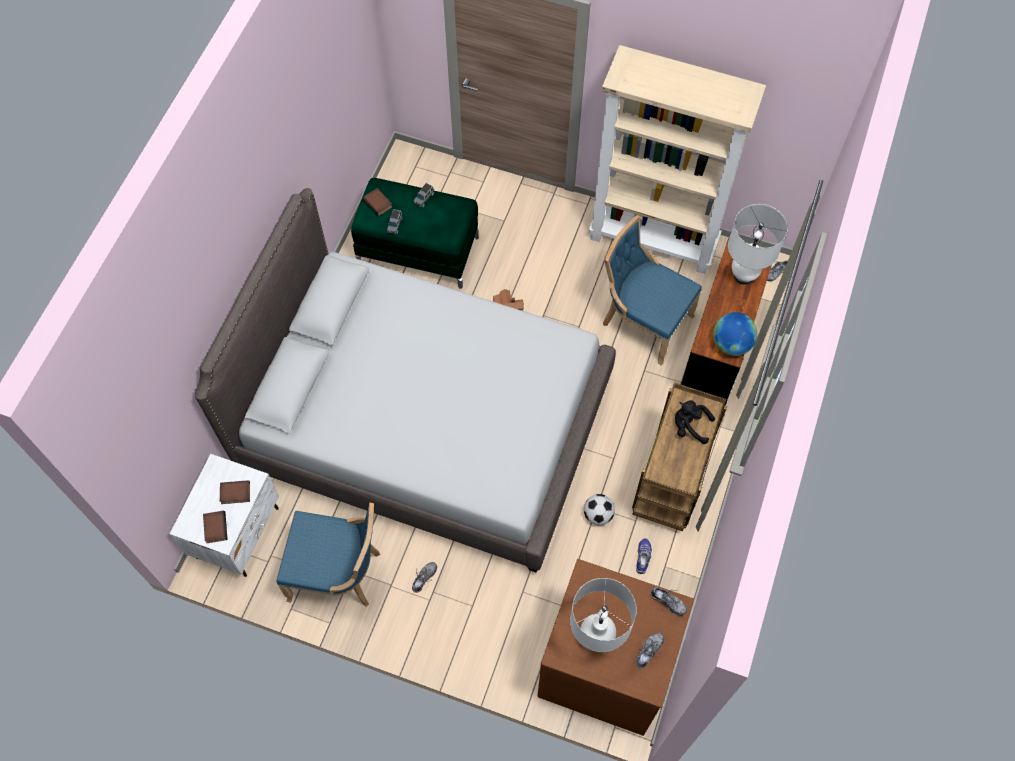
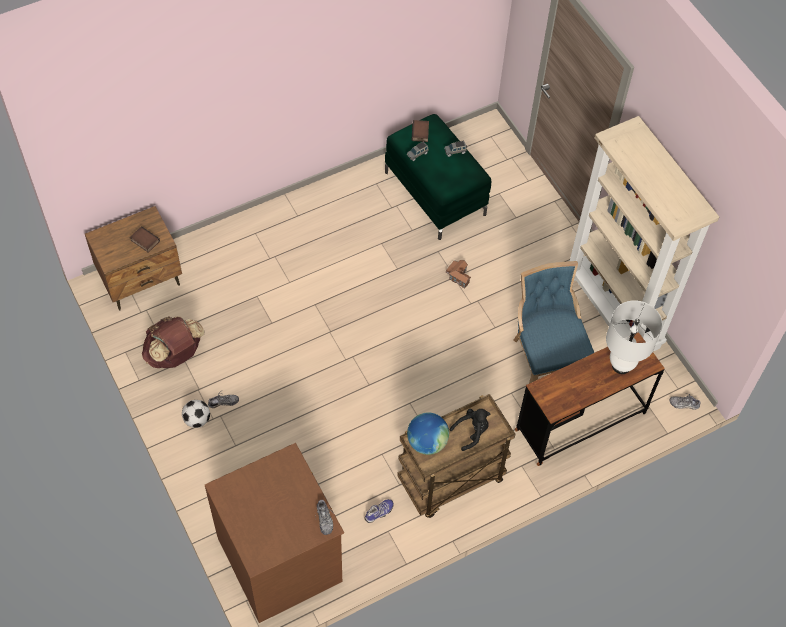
camera: 40 degrees right, 5 degrees down
white nightstand [170,454,279,577] -> brown nightstand [85,206,182,310]
grey bed [195,188,616,572] -> none
book [203,511,228,543] -> none
blue chair [276,502,380,607] -> brown backpack [142,316,205,368]
white table lamp [570,578,637,652] -> none
football [584,494,615,525] -> football moved to [182,400,210,428]
shoe [636,633,664,669] -> none
black plush toy [675,400,715,444] -> black plush toy turned 90 degrees clockwise [449,409,490,451]
globe [713,312,758,356] -> globe moved to [407,412,449,455]

